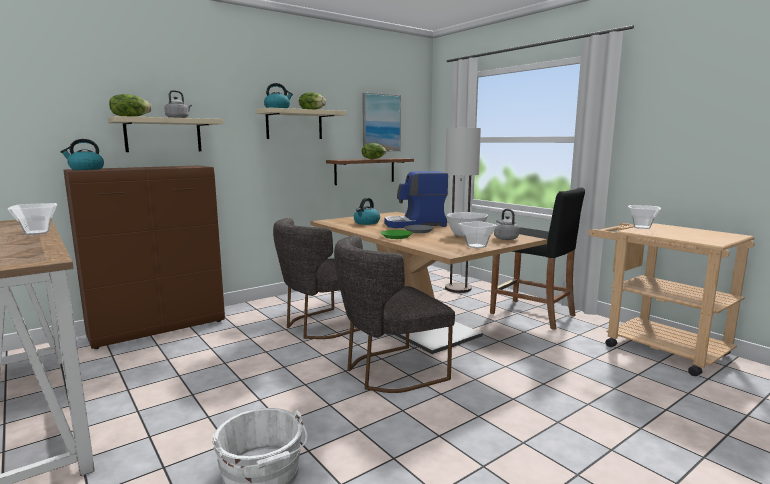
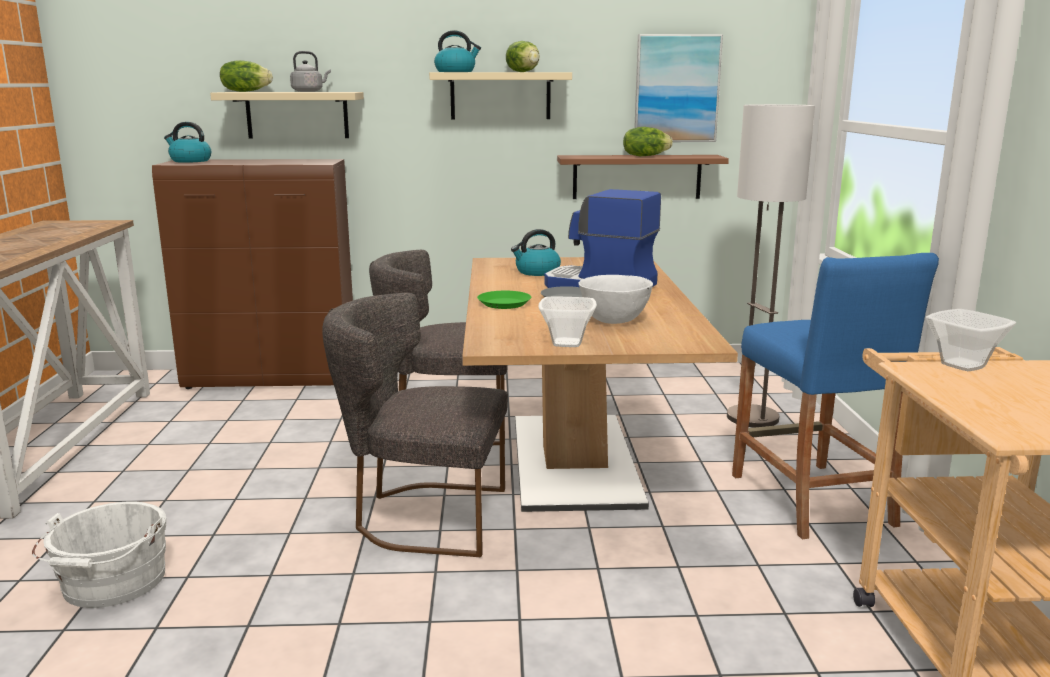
camera: 35 degrees right, 5 degrees up
bowl [8,203,57,235] -> none
black stool [490,187,585,330] -> blue stool [732,253,939,539]
grey kettle [494,209,519,240] -> none

